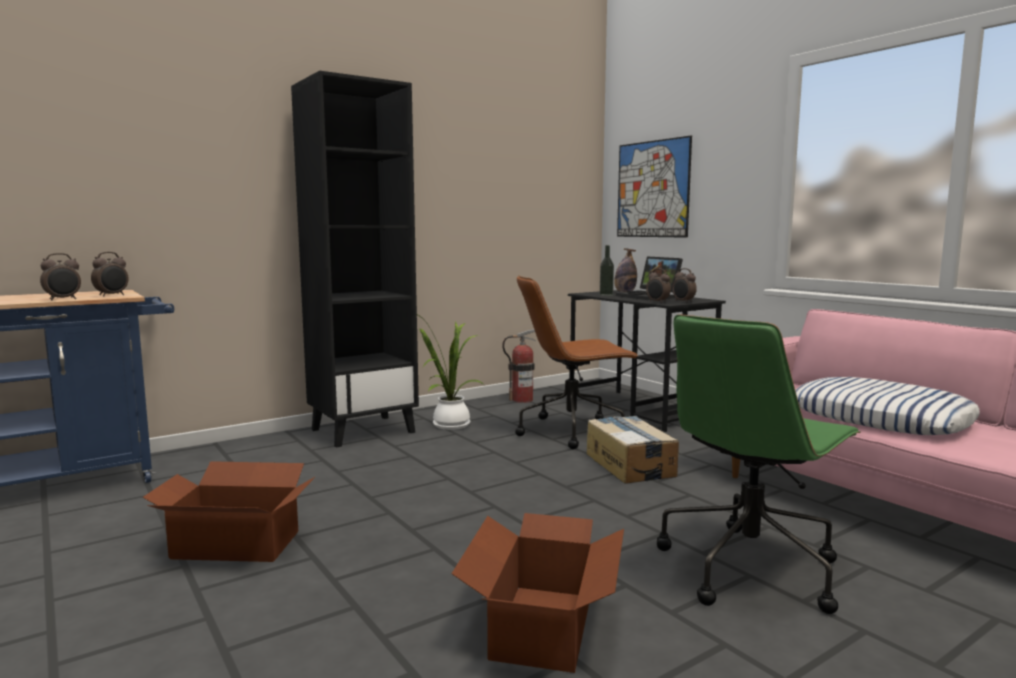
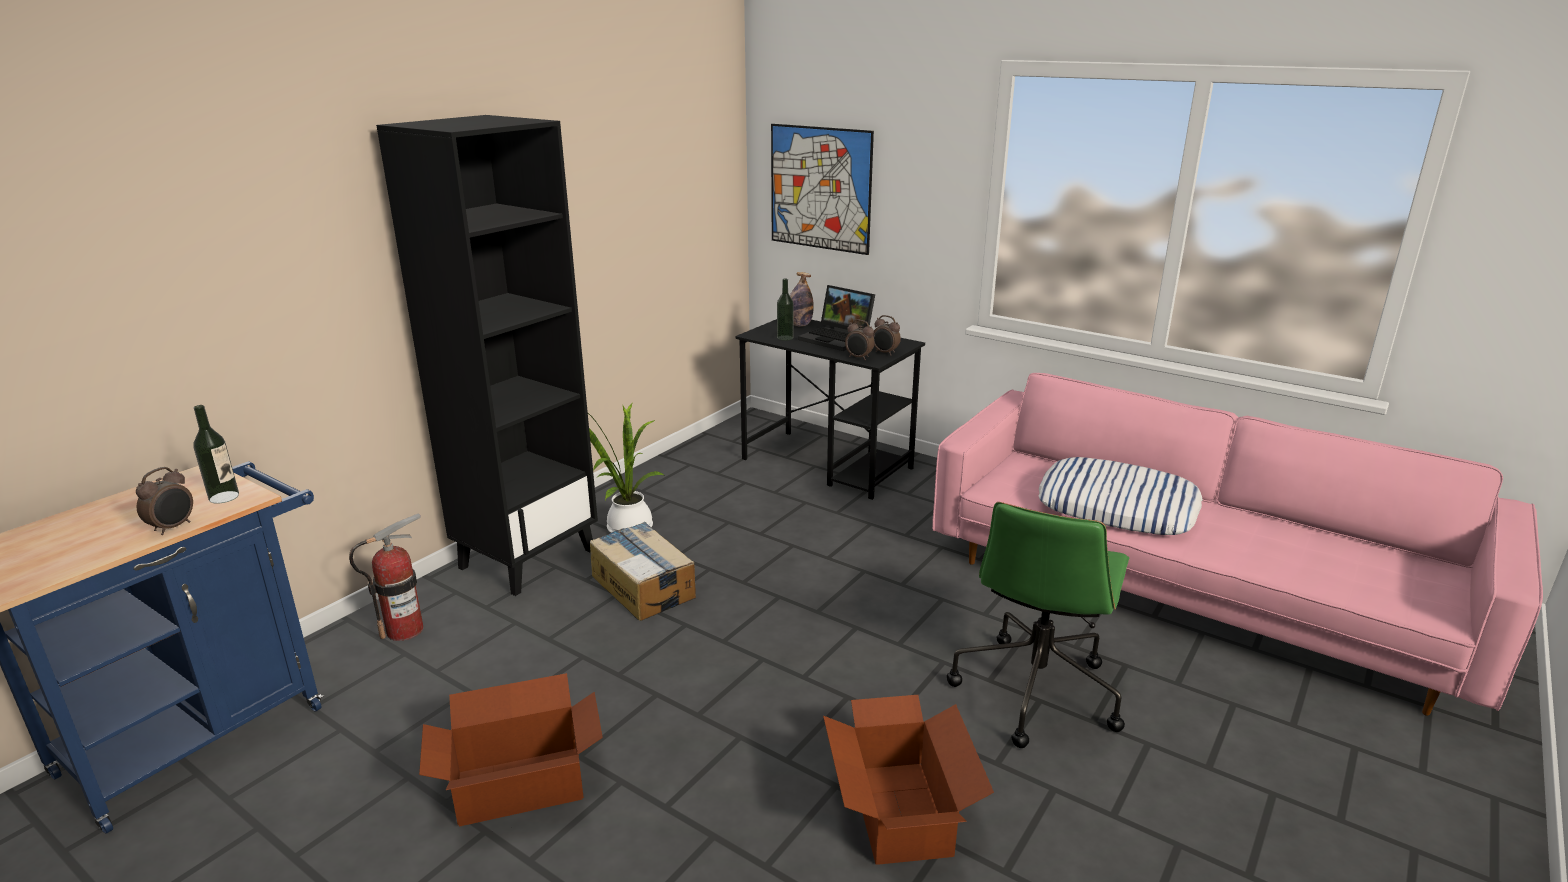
camera: 20 degrees left, 15 degrees up
alarm clock [91,252,128,296] -> bottle [193,405,239,504]
fire extinguisher [502,329,536,403] -> fire extinguisher moved to [349,513,424,641]
brown office chair [515,275,639,449] -> none
cardboard box [586,416,679,484] -> cardboard box moved to [590,522,696,621]

